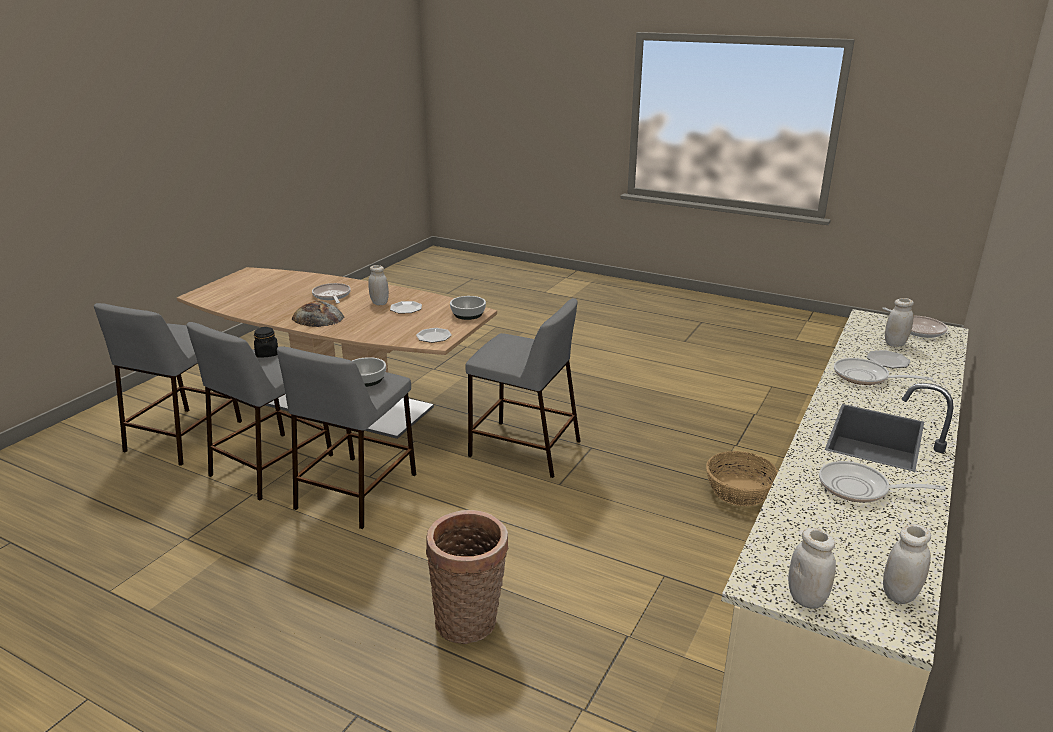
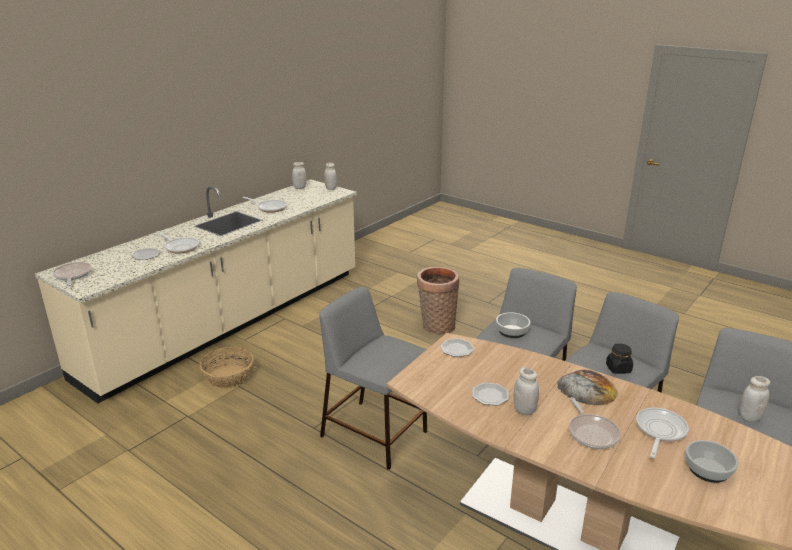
camera: 170 degrees left, 0 degrees up
bowl [450,296,486,320] -> bowl moved to [685,440,739,483]
white jar [885,298,914,347] -> white jar moved to [739,376,770,422]
none -> frying pan [636,408,689,458]

